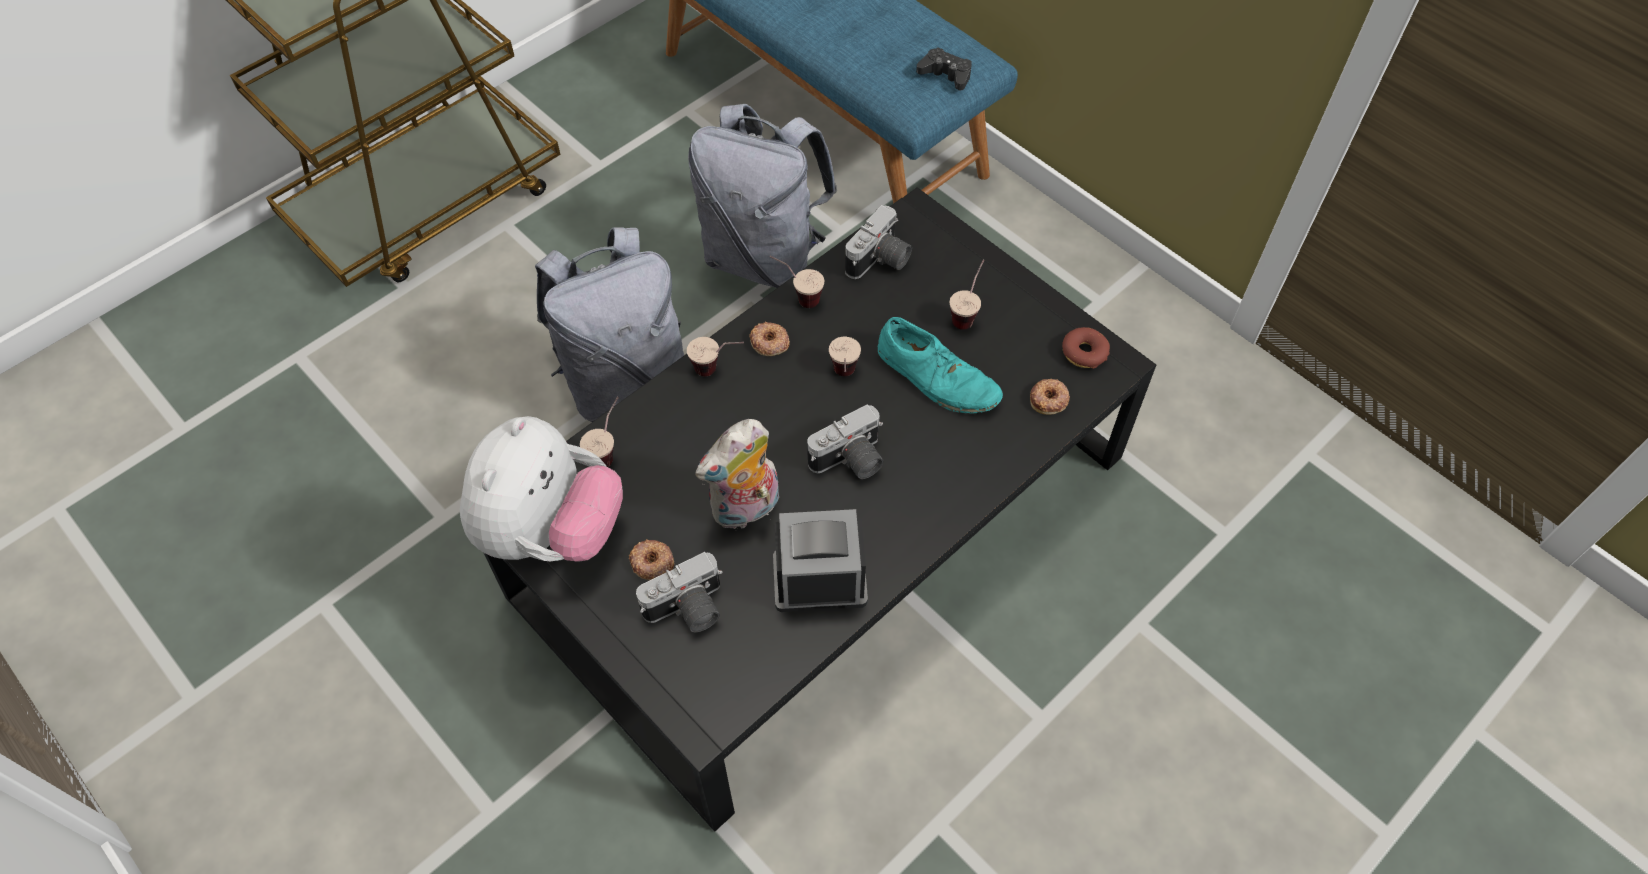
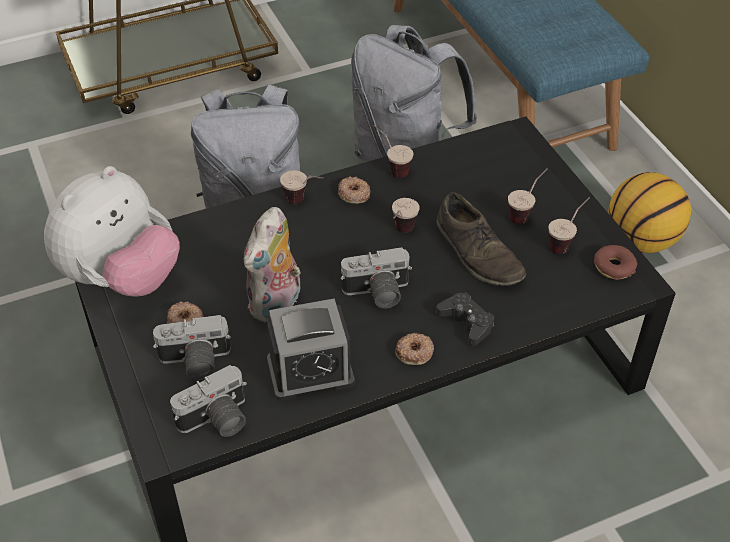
camera: 20 degrees right, 10 degrees down
cup [580,397,619,467] -> cup moved to [549,197,590,254]
plush toy [695,419,779,529] -> plush toy turned 45 degrees counterclockwise [243,207,301,323]
alarm clock [773,509,868,612] -> alarm clock turned 150 degrees clockwise [266,298,355,401]
camera [845,205,912,279] -> camera moved to [170,365,247,437]
turquoise shoe [878,317,1003,414] -> brown shoe [436,192,526,286]
black game controller [916,47,972,90] -> black game controller moved to [436,292,494,345]
donut [1030,379,1070,415] -> donut moved to [395,333,434,365]
none -> basketball [608,172,691,253]

